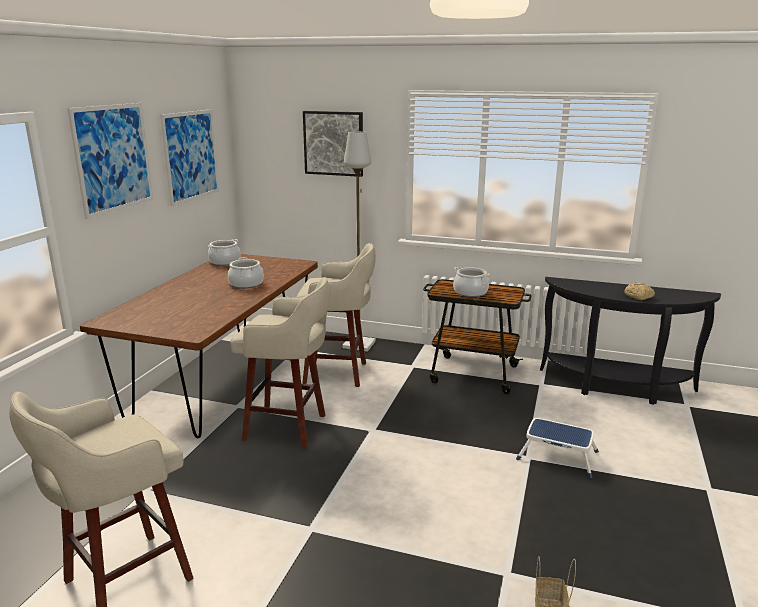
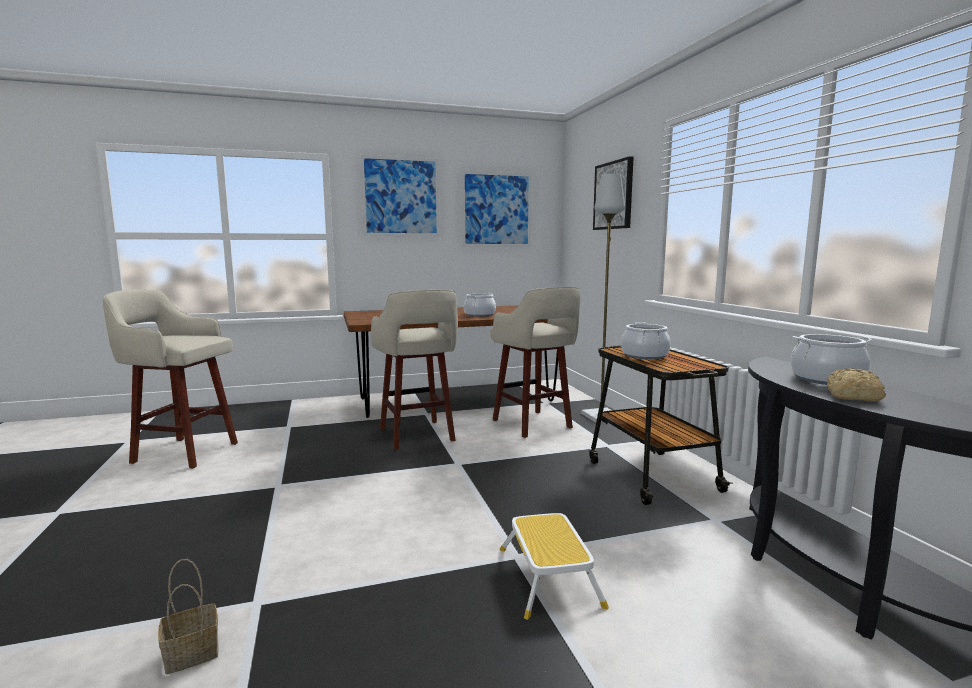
camera: 55 degrees right, 10 degrees down
cooking pot [208,239,241,266] -> cooking pot moved to [791,334,873,385]
blue step ladder [516,418,599,478] -> yellow step ladder [499,513,609,620]

